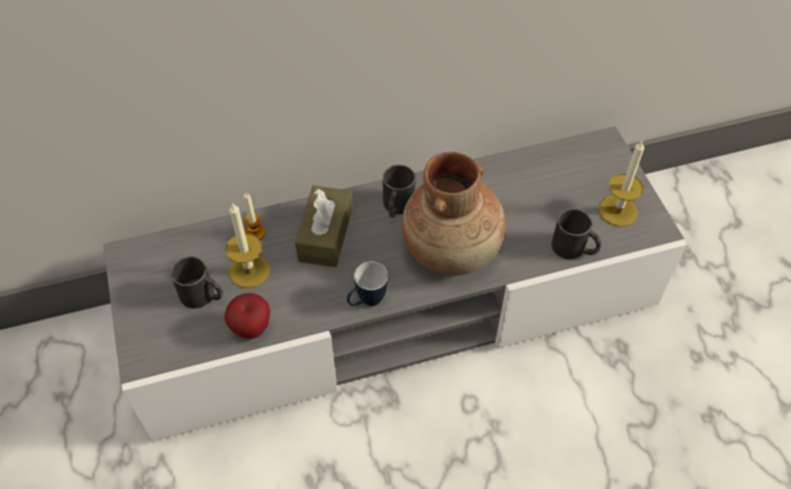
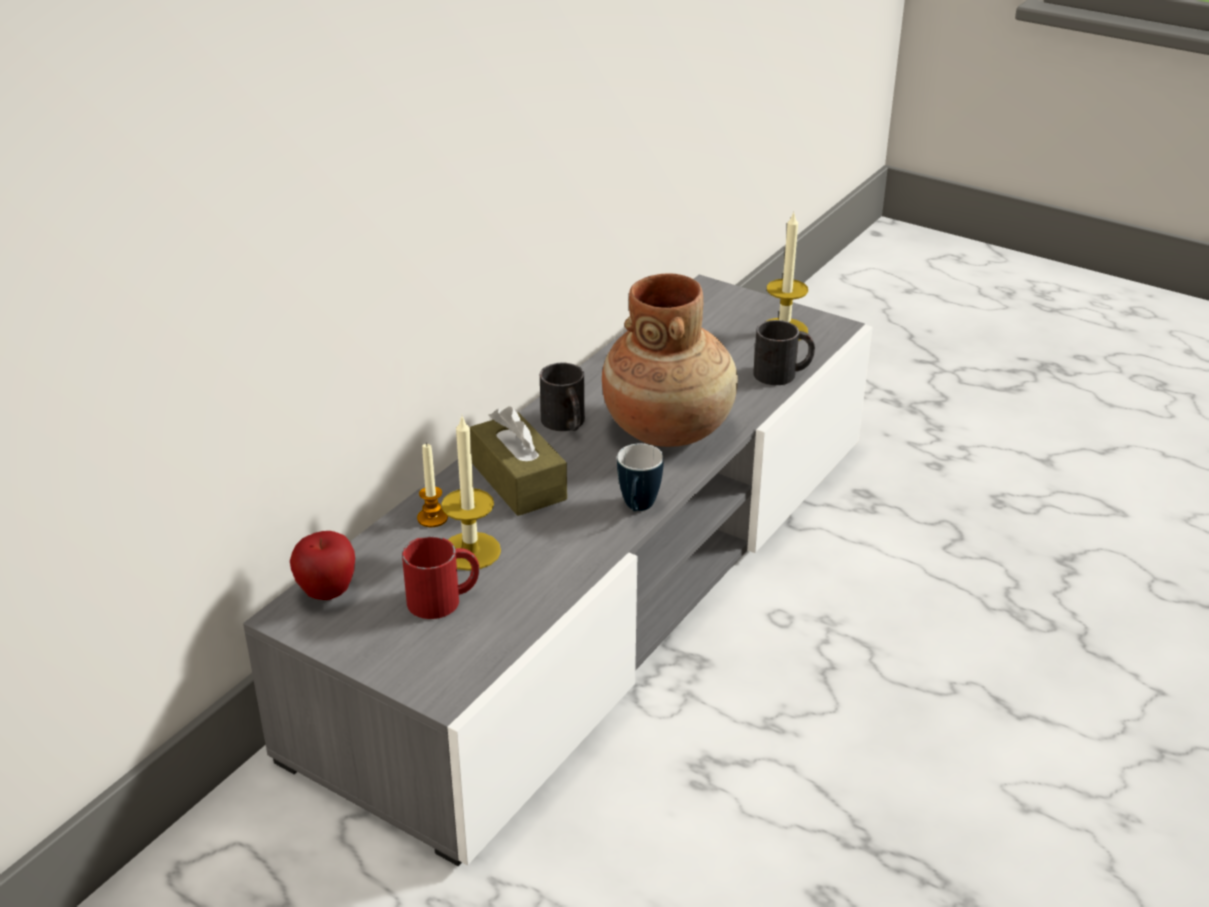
camera: 40 degrees left, 20 degrees down
black mug [171,256,223,309] -> red mug [402,536,480,619]
apple [224,293,270,339] -> apple moved to [290,531,355,600]

